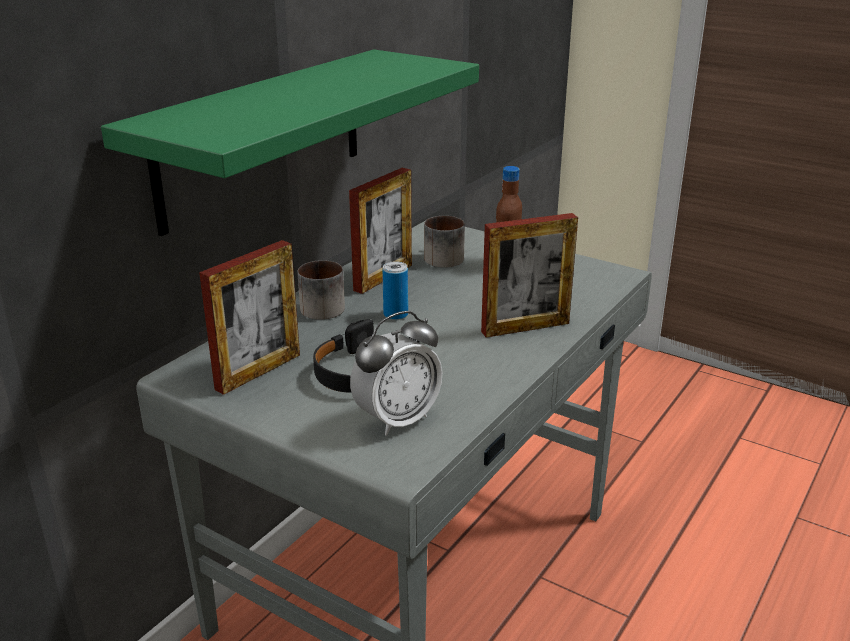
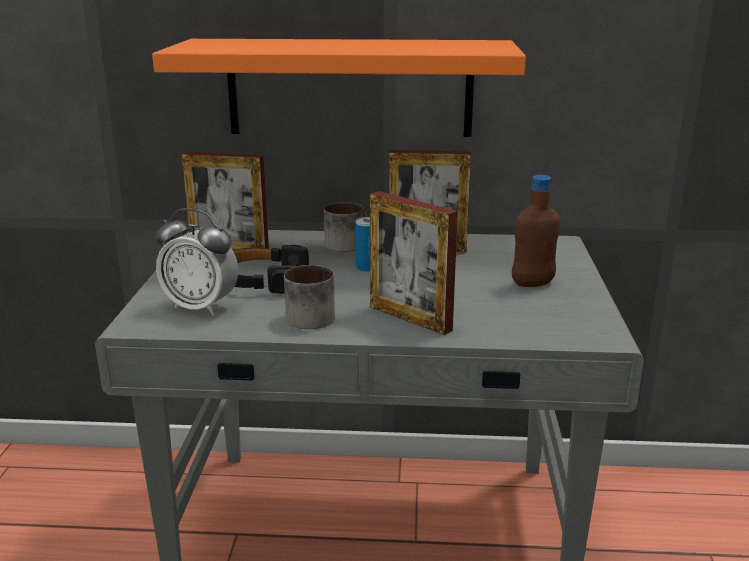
camera: 60 degrees right, 5 degrees down
green shelf [101,50,479,236] -> orange shelf [152,39,526,137]
mug [424,216,465,267] -> mug moved to [284,265,335,329]

